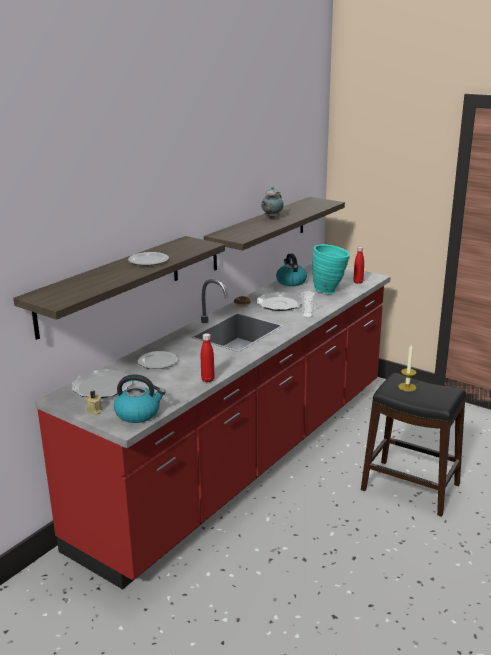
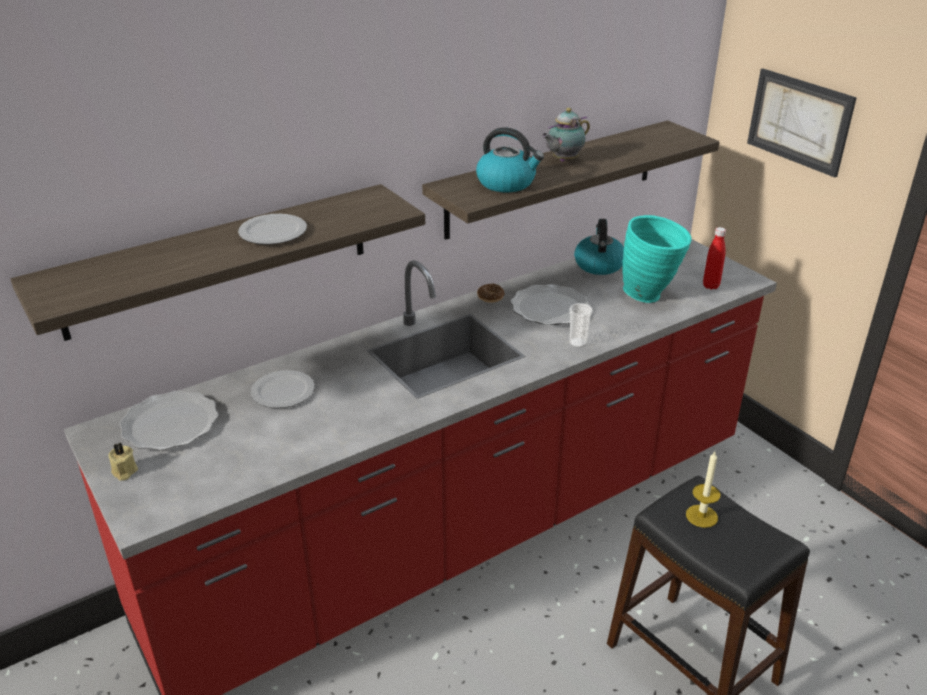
camera: 20 degrees right, 10 degrees up
kettle [114,374,166,423] -> kettle moved to [476,127,544,192]
red bottle [201,333,215,382] -> none
none -> picture [747,69,857,177]

